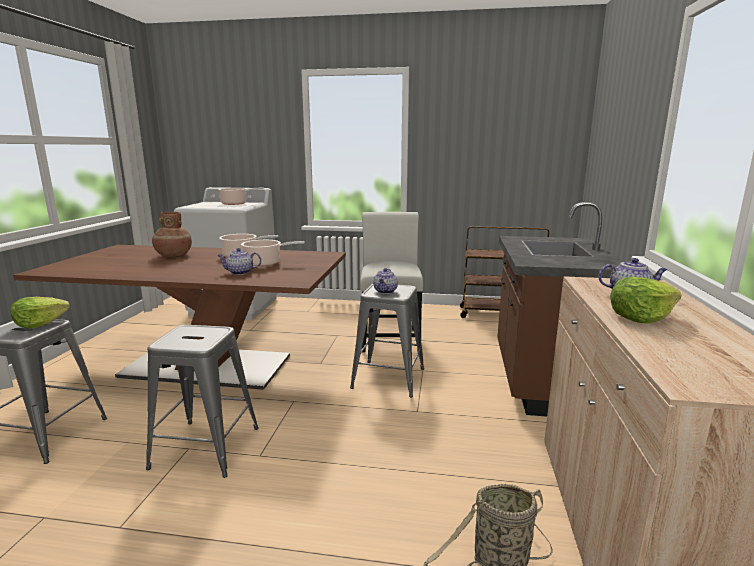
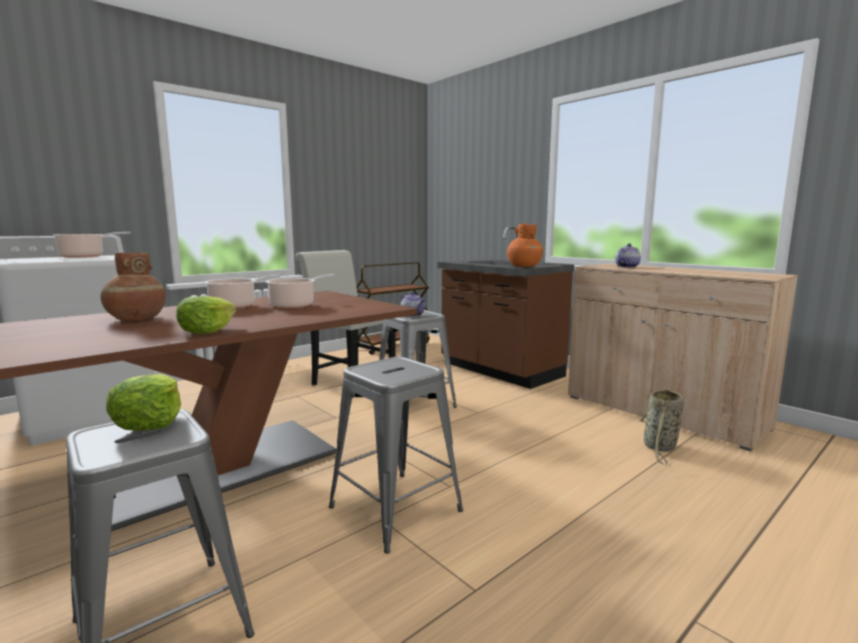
camera: 50 degrees left, 5 degrees down
teapot [217,248,261,275] -> none
lettuce [610,277,681,324] -> lettuce moved to [176,296,236,334]
none -> orange vase [507,224,543,267]

